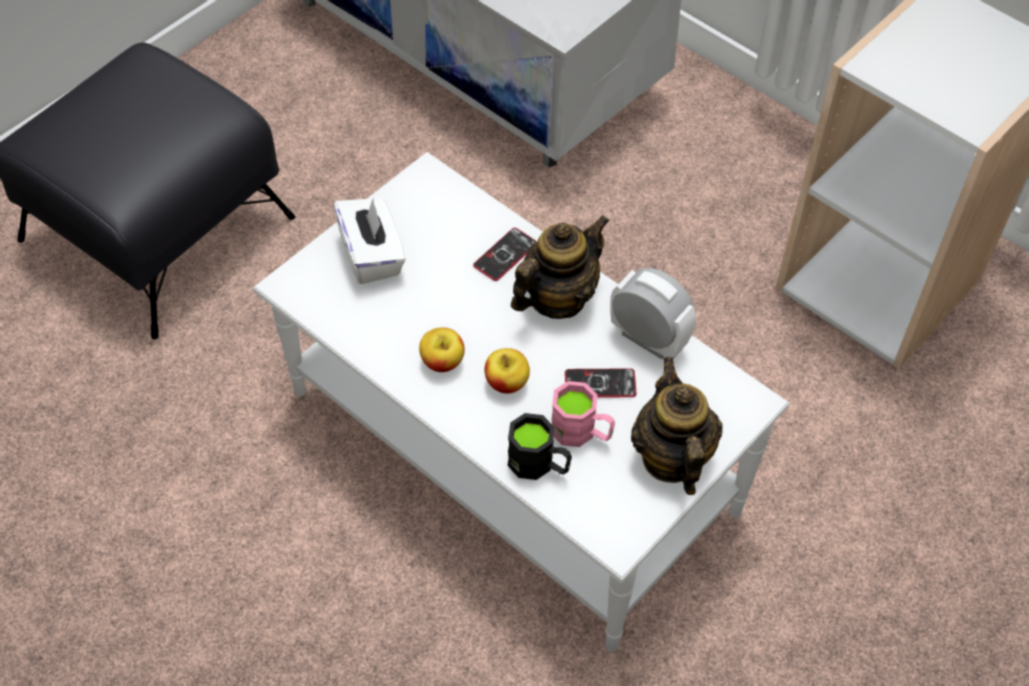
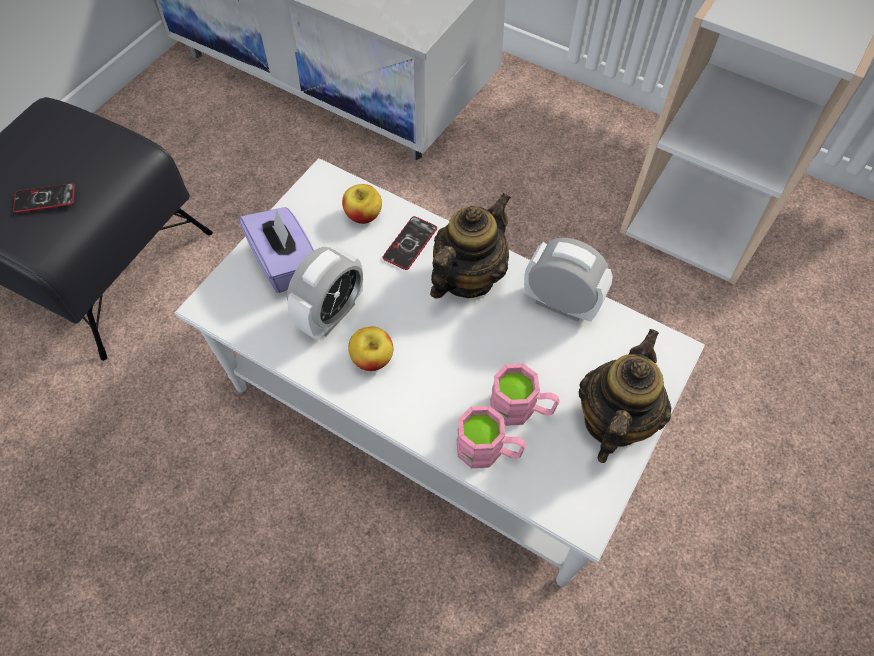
camera: 10 degrees left, 5 degrees up
white tissue box [334,197,406,284] -> purple tissue box [239,207,314,293]
apple [484,348,530,394] -> apple moved to [342,184,382,224]
black mug [507,413,572,480] -> pink mug [457,406,526,468]
phone [565,369,636,398] -> phone moved to [13,183,75,213]
teapot [631,357,723,495] -> teapot turned 45 degrees clockwise [578,329,671,463]
none -> alarm clock [287,246,363,341]

